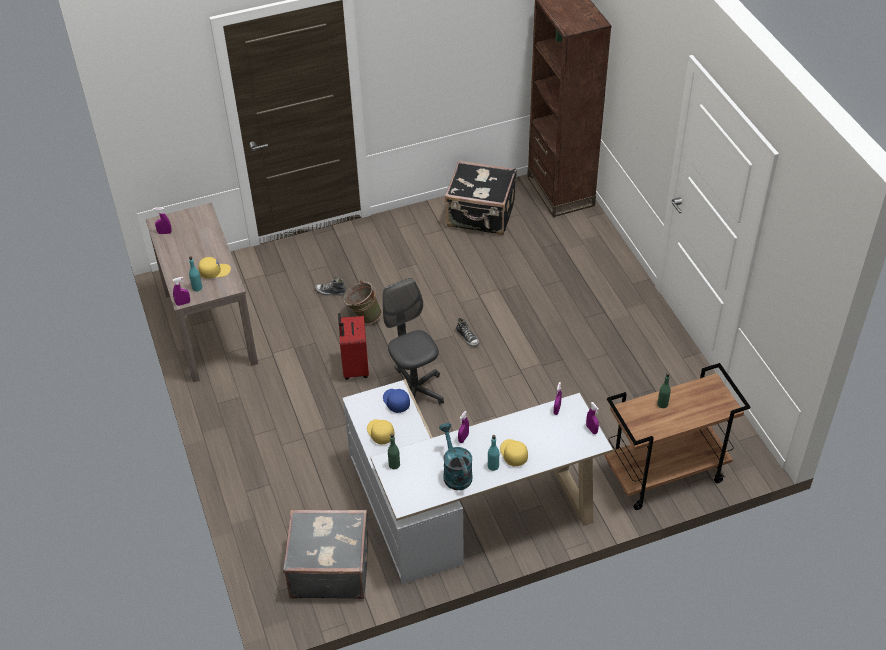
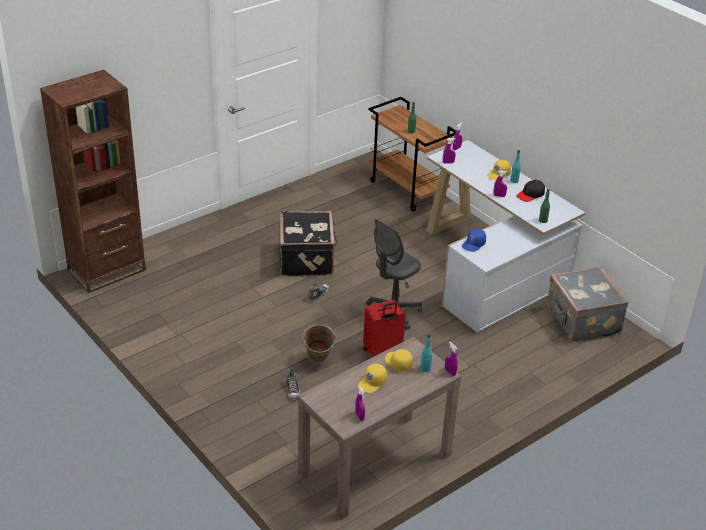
camera: 110 degrees left, 10 degrees down
yellow cap [367,419,395,445] -> yellow cap moved to [358,364,387,393]
turquoise watering can [439,423,472,490] -> black cap [516,180,545,202]
black suitcase [445,160,517,235] -> black suitcase moved to [280,211,337,276]

